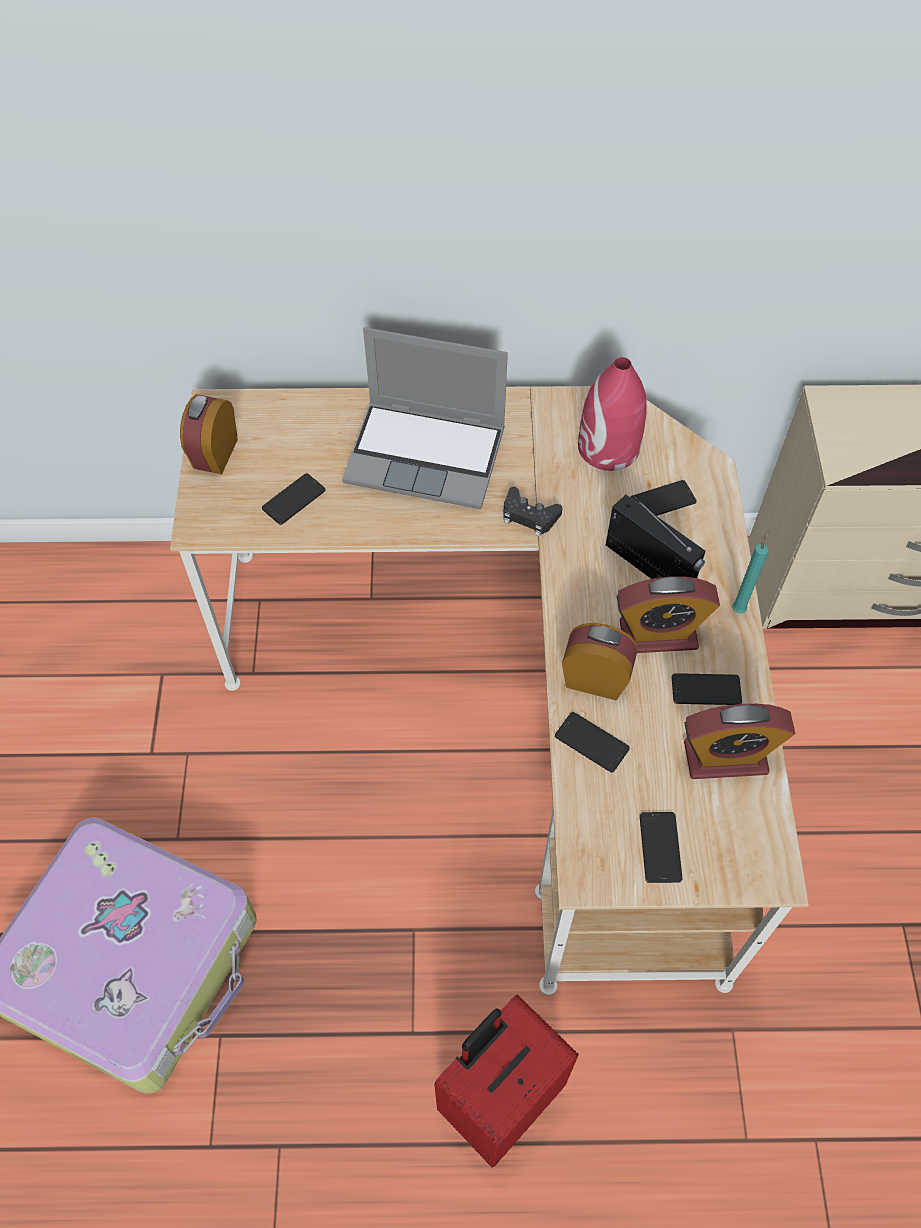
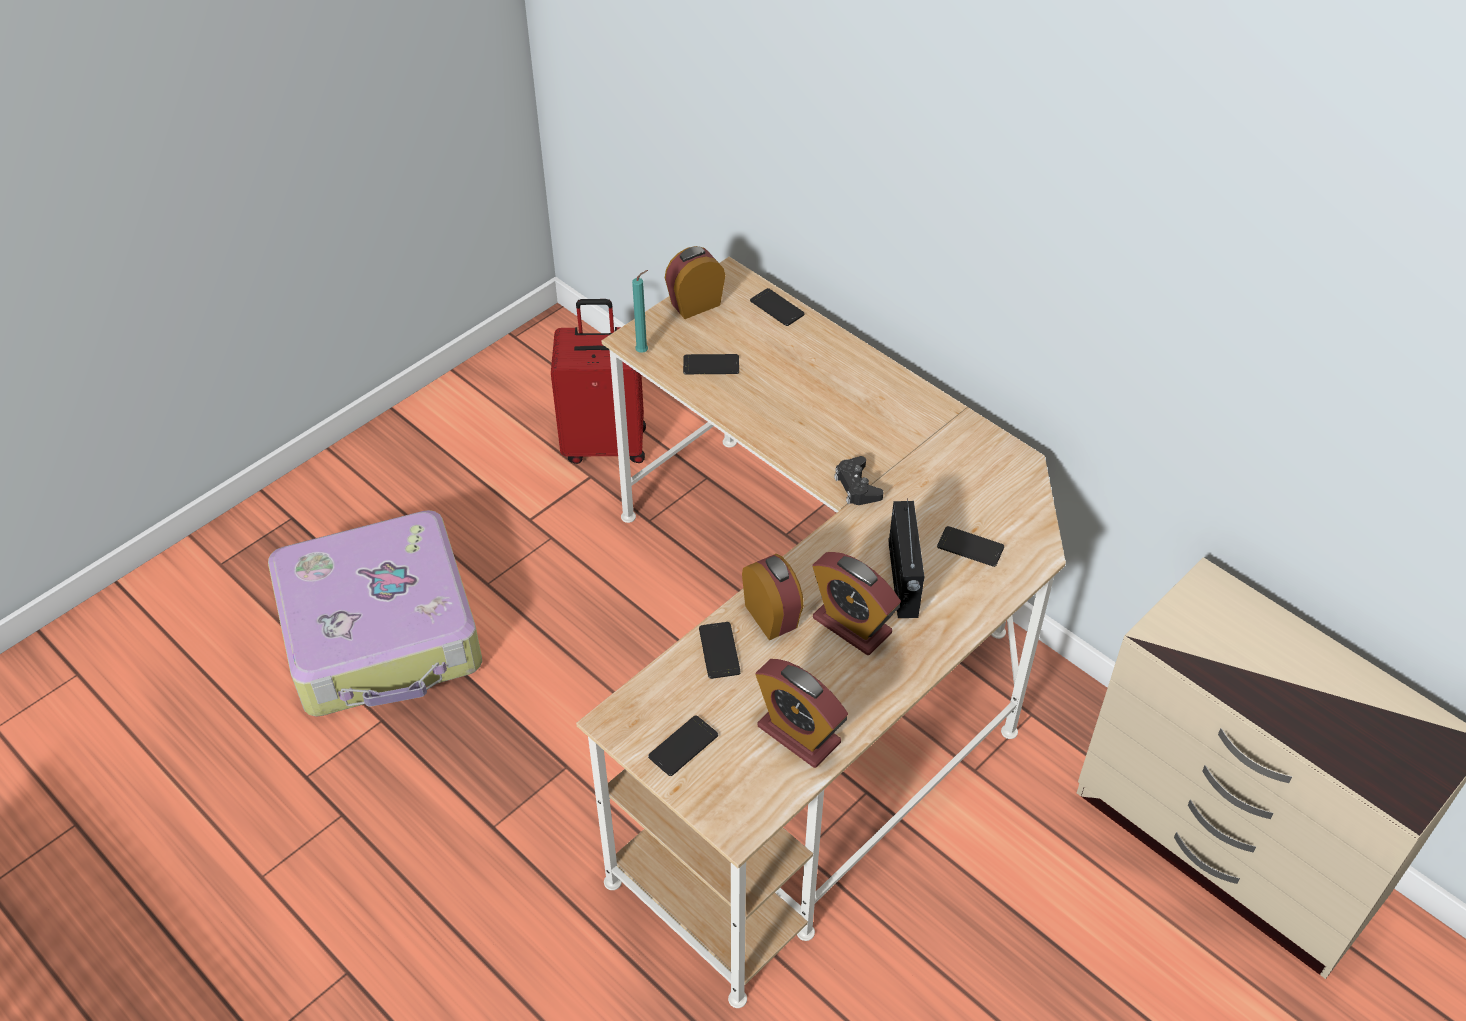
camera: 45 degrees right, 10 degrees down
laptop [342,327,508,509] -> none
red suitcase [434,994,579,1168] -> red suitcase moved to [551,299,646,464]
red vase [578,357,647,471] -> none
phone [672,673,742,705] -> phone moved to [750,288,805,326]
turquoise candle [732,531,769,614] -> turquoise candle moved to [632,270,648,353]

